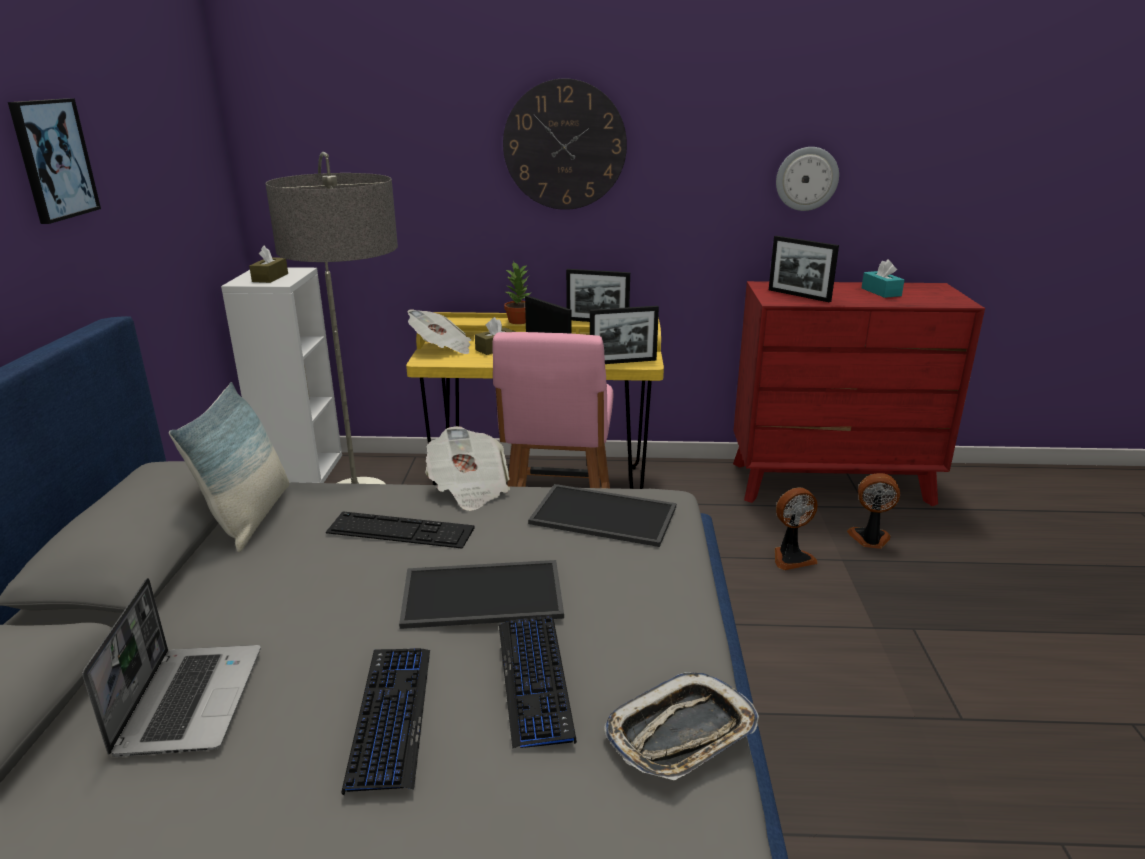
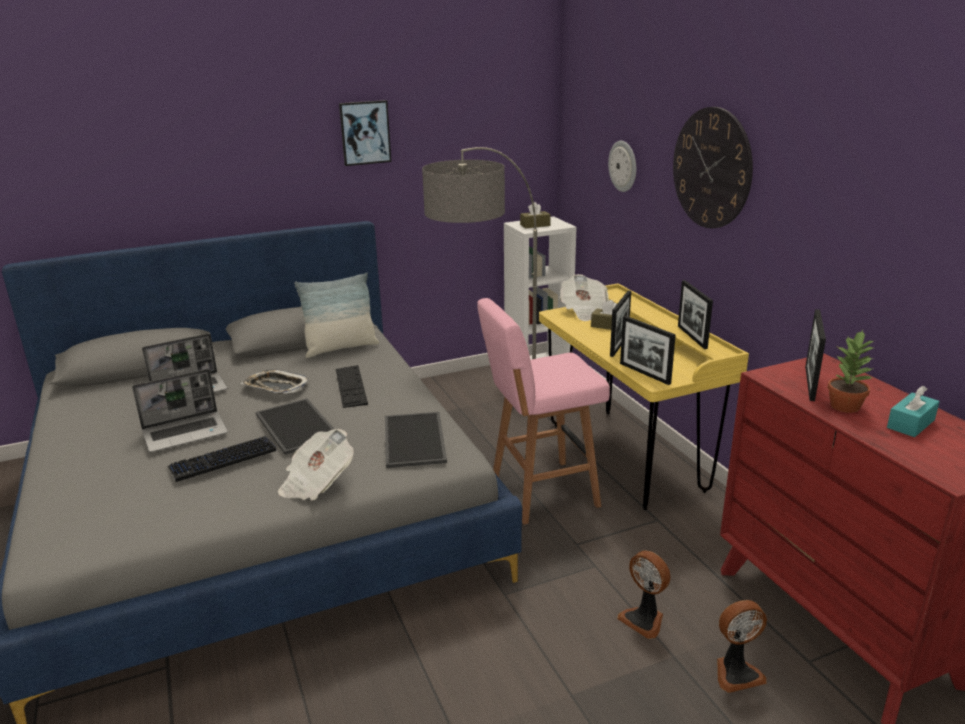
camera: 65 degrees right, 0 degrees up
keyboard [342,648,430,795] -> laptop [132,369,228,452]
newspaper [425,426,510,511] -> newspaper moved to [278,429,354,501]
potted plant [504,262,530,324] -> potted plant moved to [828,330,875,413]
tray [604,672,759,780] -> tray moved to [241,369,310,394]
wall clock [776,147,839,211] -> wall clock moved to [608,141,636,192]
fan [847,473,900,549] -> fan turned 90 degrees clockwise [717,600,767,693]

